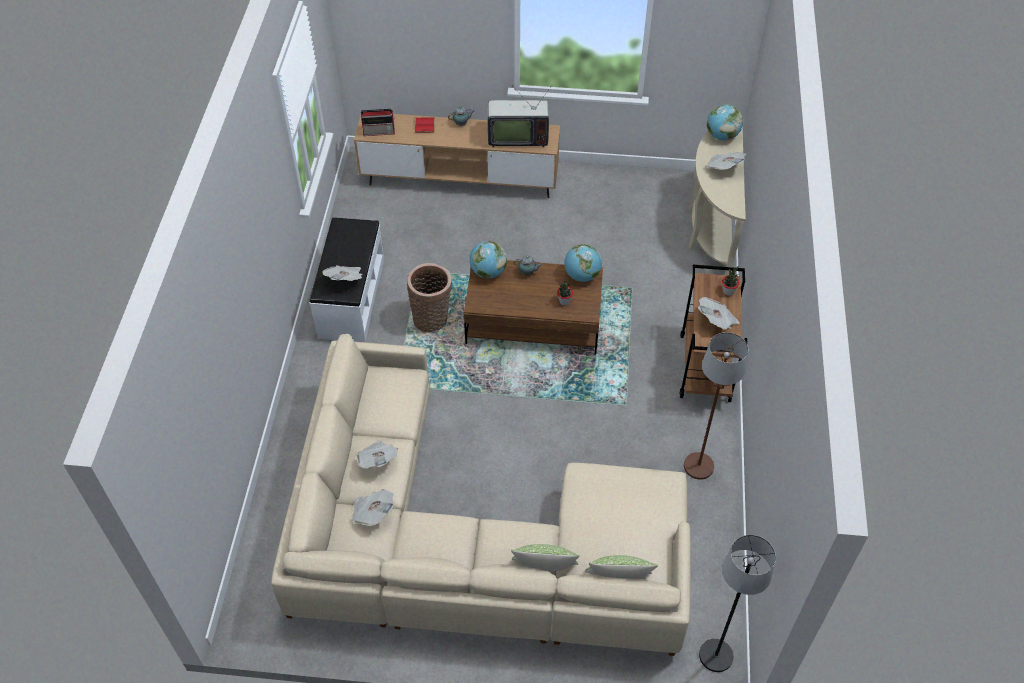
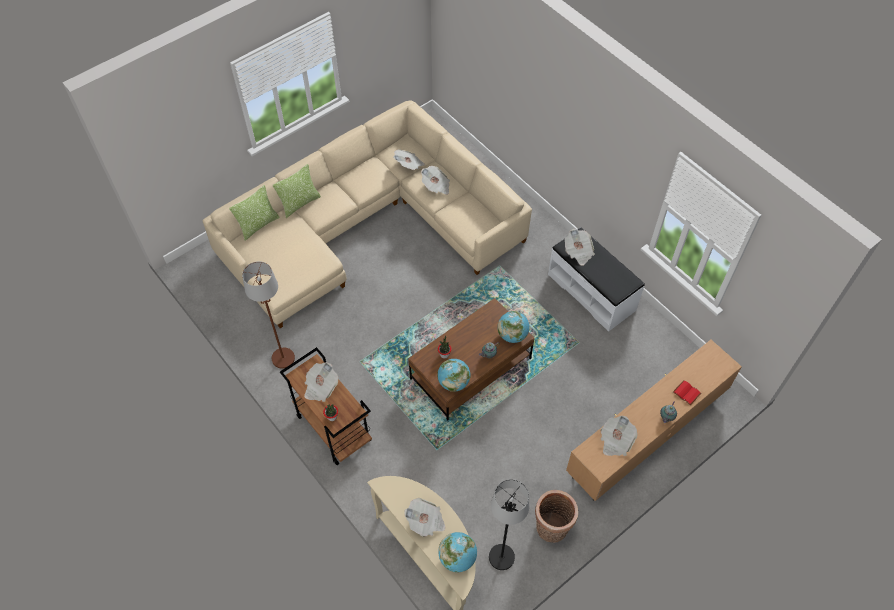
camera: 135 degrees right, 5 degrees up
radio [361,109,395,136] -> none
basket [407,263,452,333] -> basket moved to [535,490,578,543]
television [488,84,553,147] -> newspaper [601,416,638,456]
black floor lamp [699,535,776,672] -> black floor lamp moved to [489,479,529,570]

